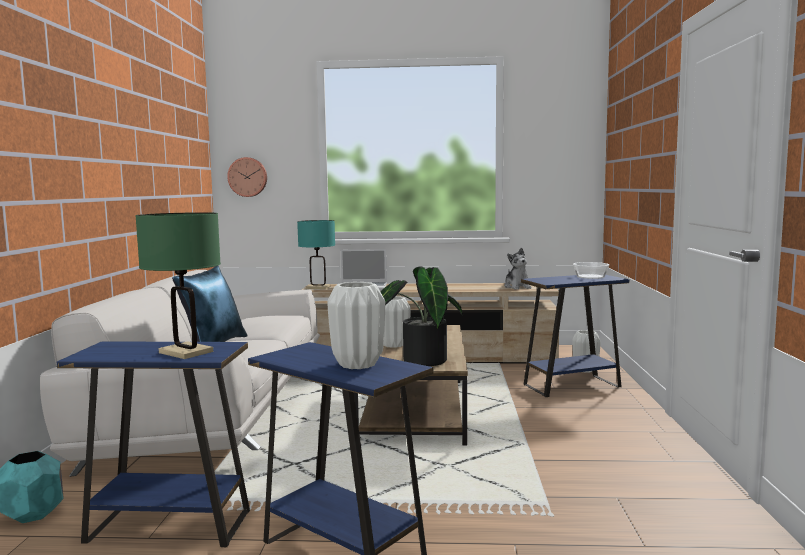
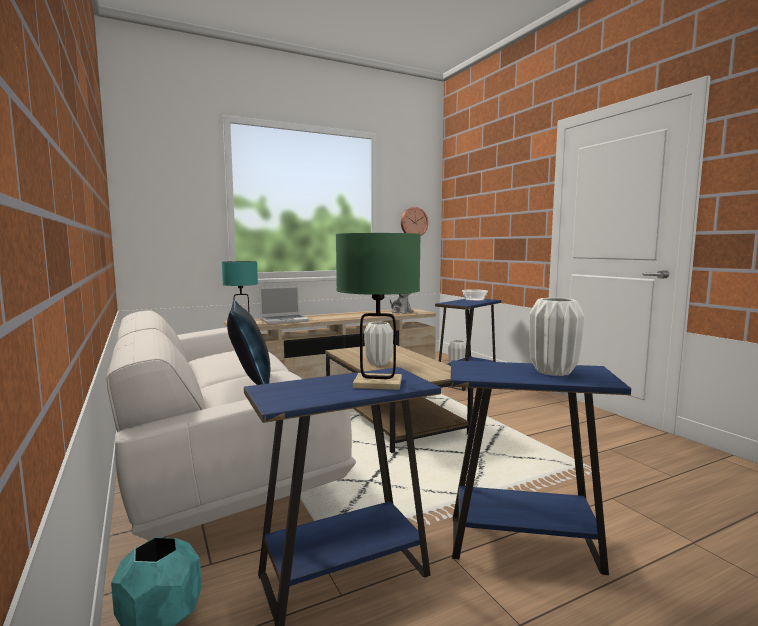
camera: 30 degrees left, 0 degrees up
wall clock [227,157,267,197] -> wall clock moved to [401,207,428,237]
potted plant [381,266,463,366] -> none

